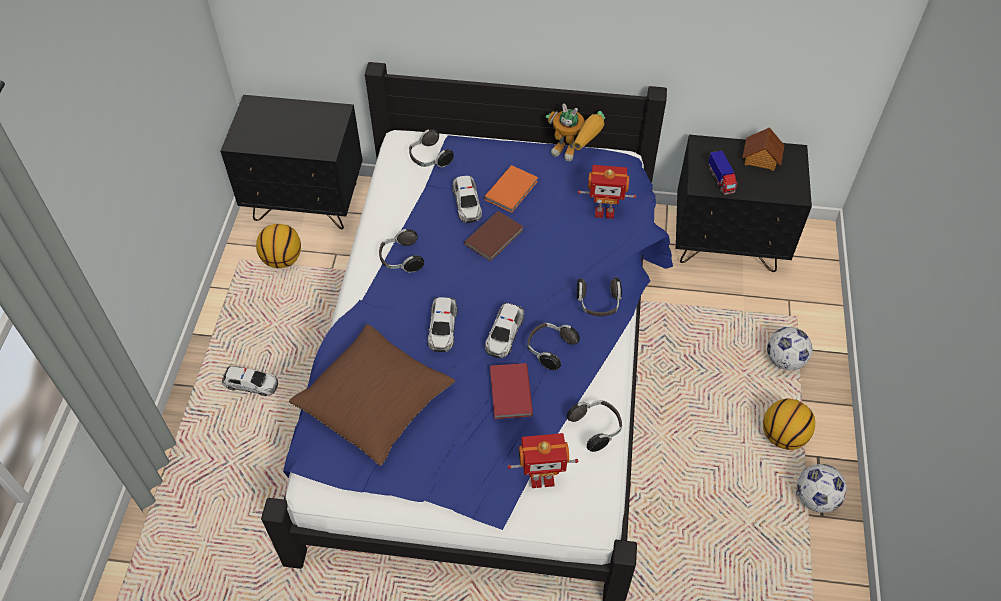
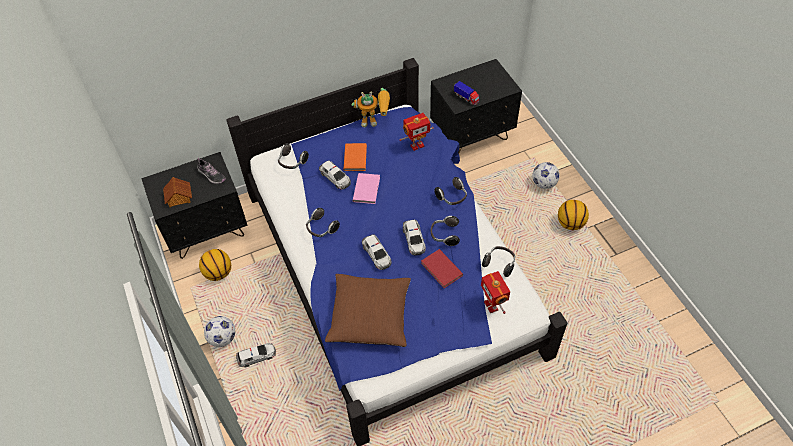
camera: 30 degrees left, 0 degrees up
brown book [464,211,524,262] -> pink book [353,173,380,204]
toy robot [508,433,578,488] -> toy robot turned 105 degrees clockwise [481,271,510,314]
toy house [742,127,784,171] -> toy house moved to [163,177,192,207]
football [797,464,847,513] -> football moved to [204,316,235,347]
none -> shoe [197,158,226,184]

